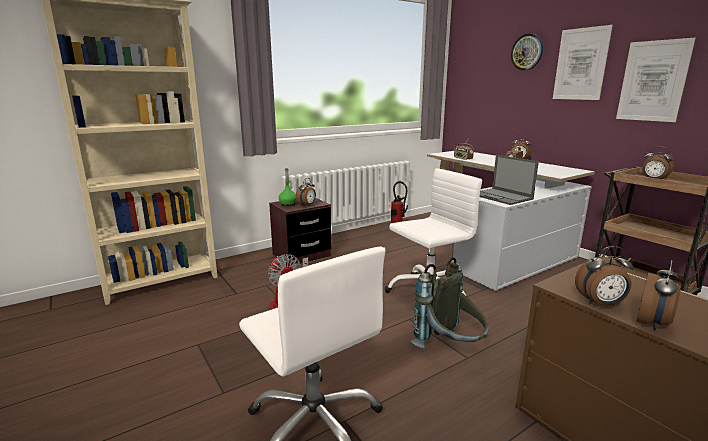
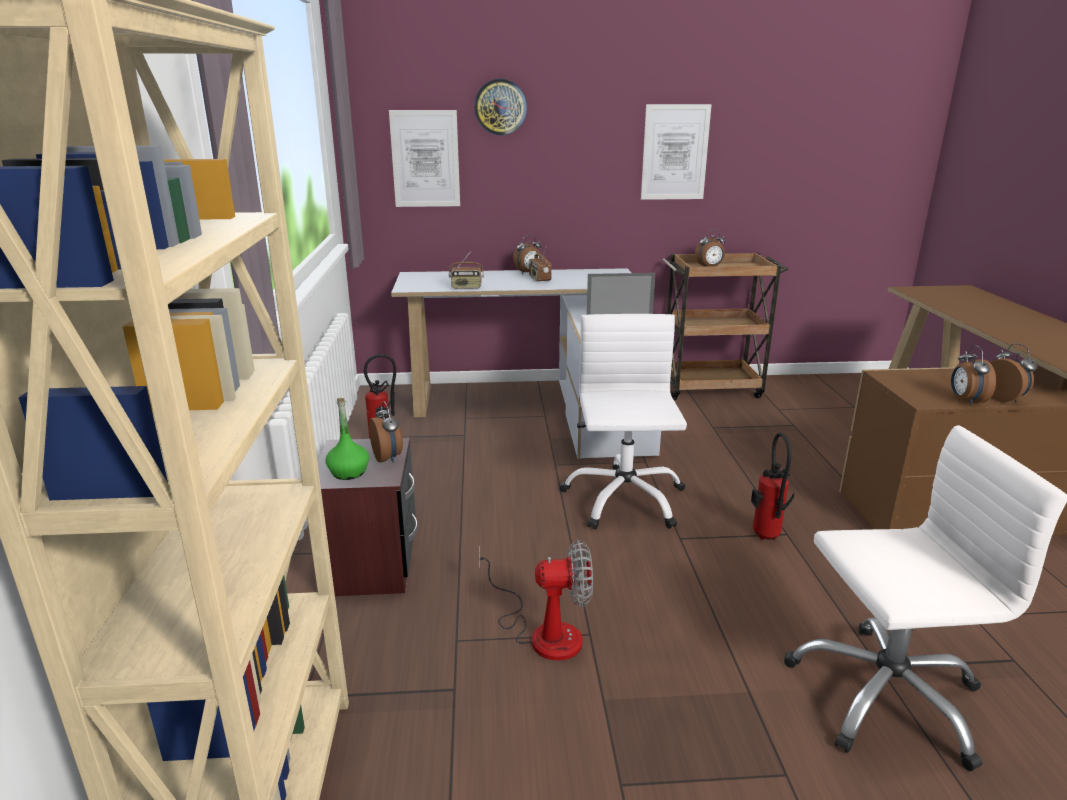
camera: 60 degrees left, 5 degrees up
grey backpack [411,257,489,349] -> fire extinguisher [751,432,794,540]
picture [553,25,613,100] -> picture moved to [389,110,460,207]
alarm clock [575,246,634,305] -> alarm clock turned 150 degrees clockwise [951,345,996,406]

